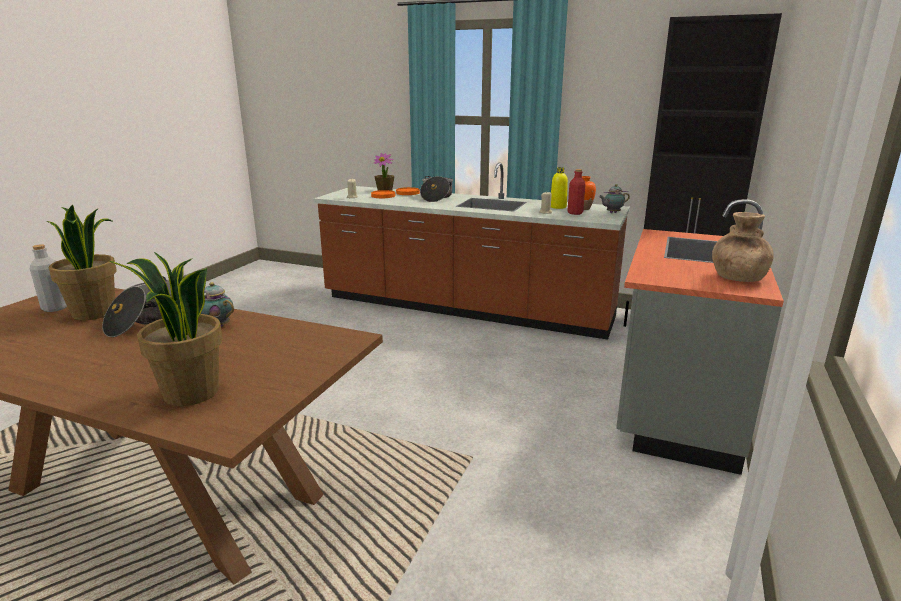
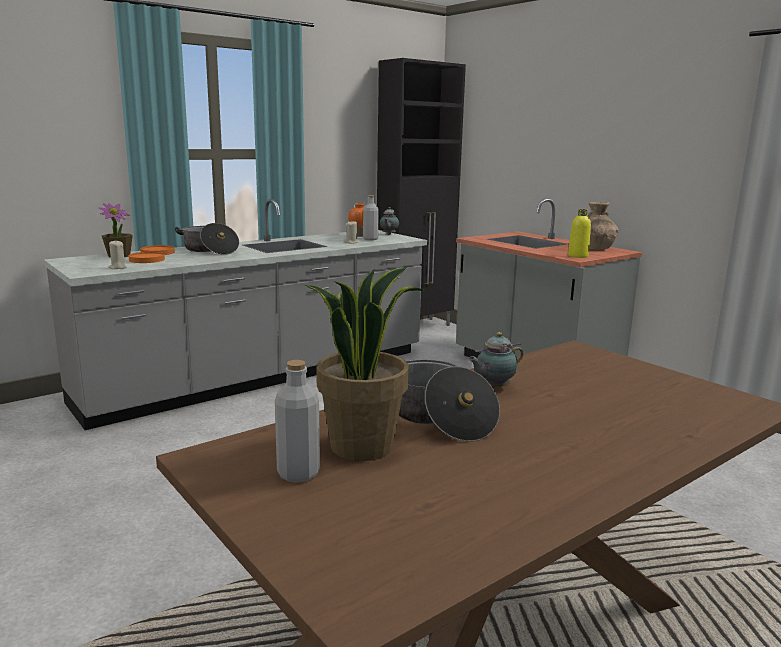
camera: 60 degrees left, 5 degrees down
potted plant [110,252,223,406] -> none
brown counter [313,162,630,340] -> grey counter [44,199,427,430]
yellow bottle [551,167,568,209] -> yellow bottle moved to [568,209,591,258]
red bottle [567,169,586,215] -> grey bottle [363,195,379,240]

